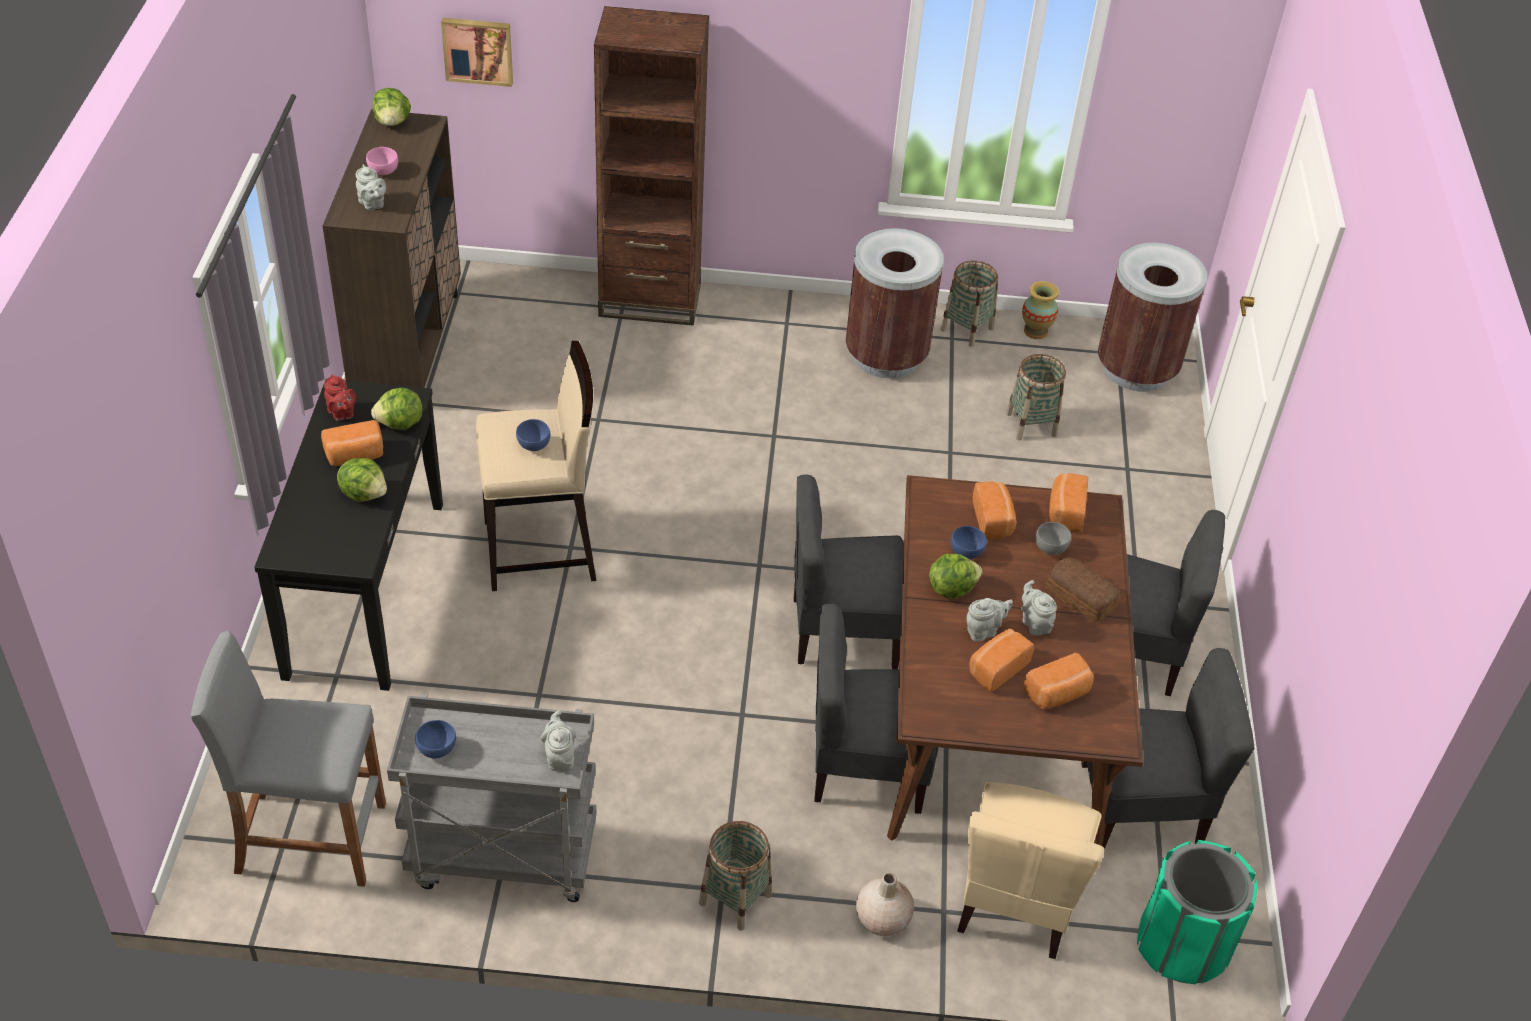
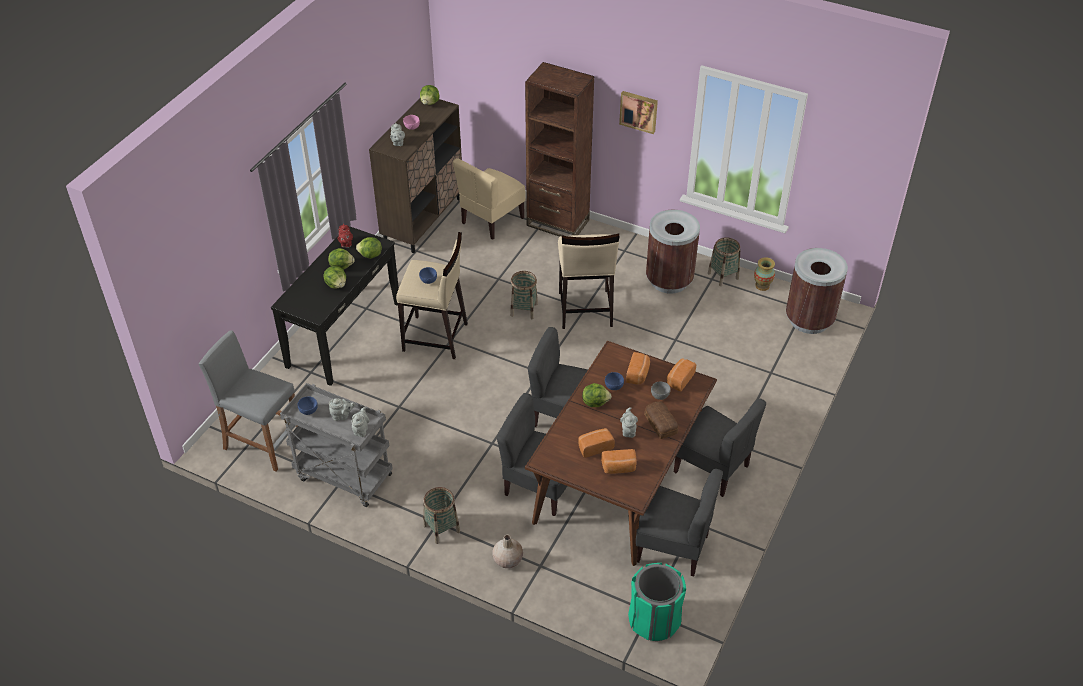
camera: 25 degrees right, 0 degrees up
bread [321,420,383,466] -> lettuce [328,248,355,270]
picture [441,18,513,87] -> picture moved to [619,91,658,134]
beige chair [957,782,1104,959] -> beige chair moved to [453,158,526,240]
grey teapot [967,598,1013,642] -> grey teapot moved to [329,398,355,421]
basket [1006,354,1066,440] -> basket moved to [510,271,538,319]
none -> beige stool [558,234,619,329]

